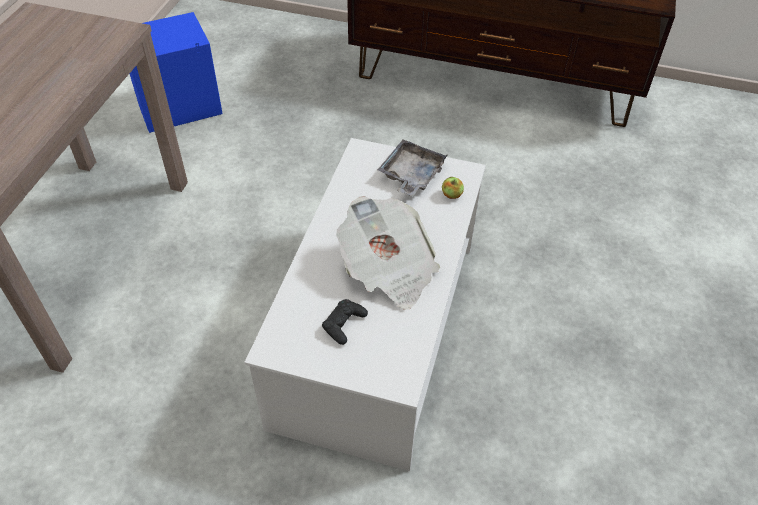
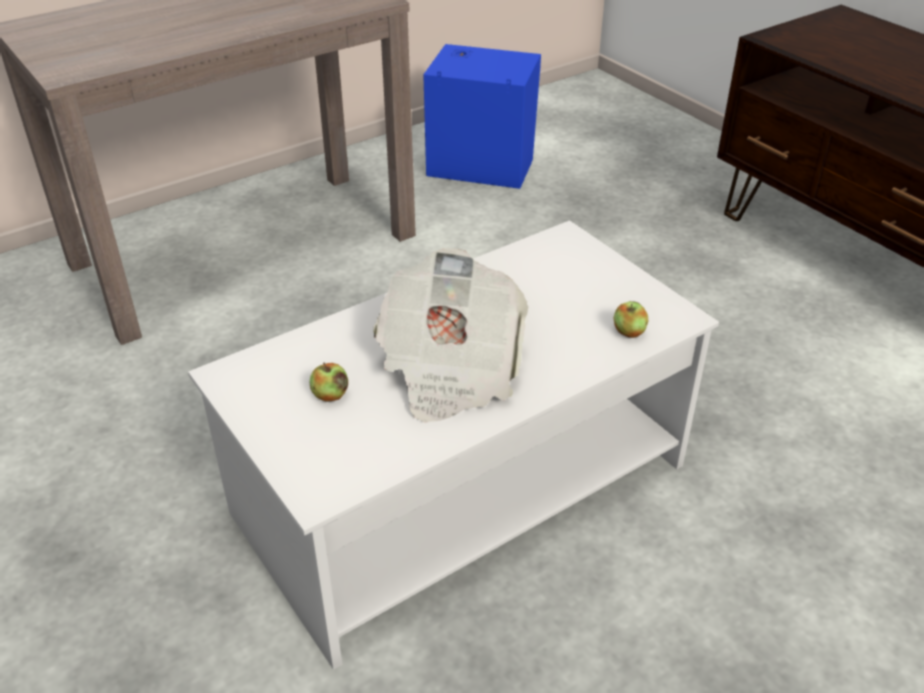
camera: 40 degrees right, 10 degrees down
black game controller [322,299,368,345] -> apple [309,362,348,402]
grey tray [378,140,448,196] -> none

